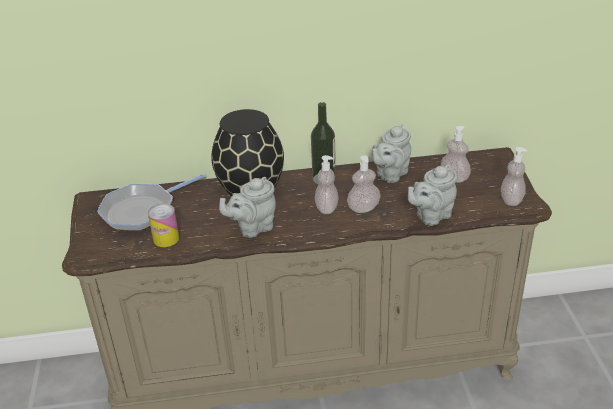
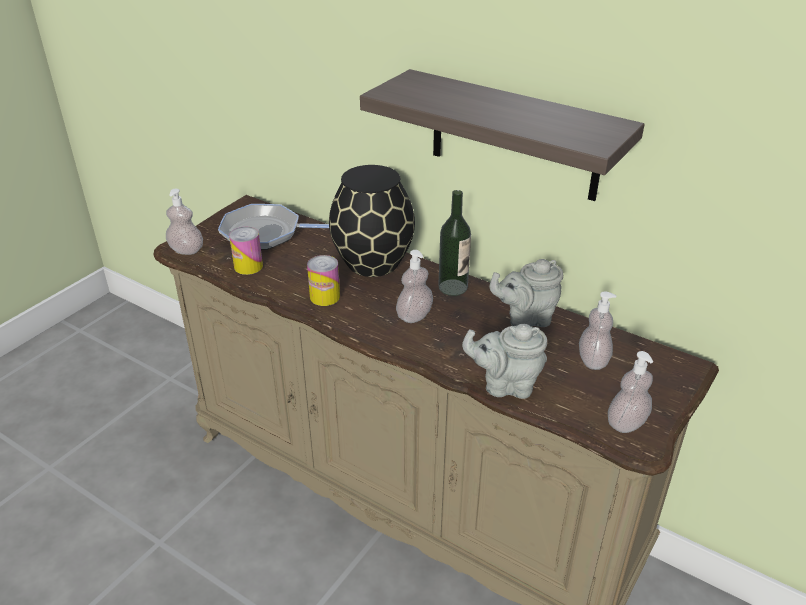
camera: 40 degrees right, 0 degrees up
grey teapot [219,177,276,238] -> can [307,255,340,306]
soap dispenser [347,155,381,213] -> soap dispenser moved to [166,189,203,255]
none -> shelf [360,69,645,201]

